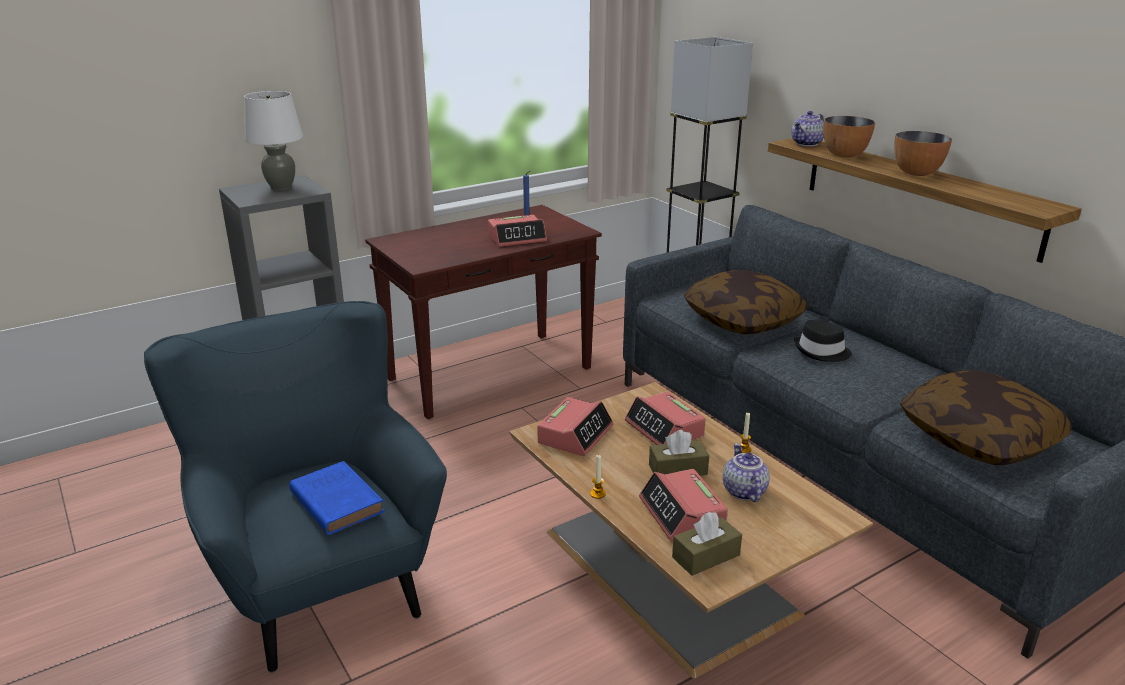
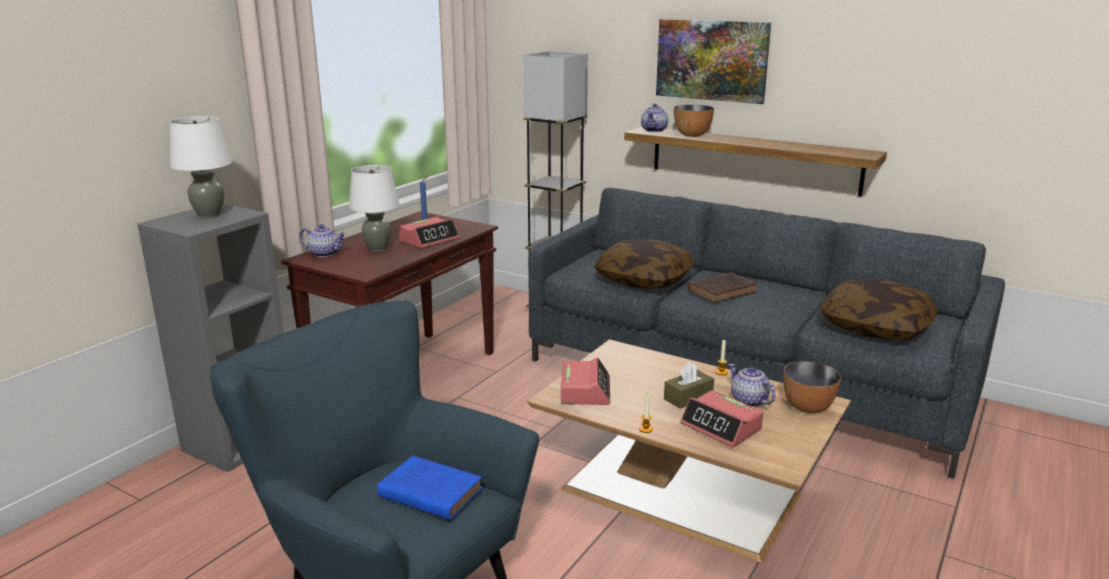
camera: 25 degrees left, 5 degrees down
alarm clock [625,391,706,445] -> none
brown tissue box [672,512,742,576] -> none
black hat [794,320,852,362] -> brown book [688,272,757,303]
bowl [894,131,952,176] -> bowl moved to [783,361,841,413]
none -> teapot [299,224,346,257]
none -> white table lamp [349,165,400,252]
none -> picture [656,19,771,104]

